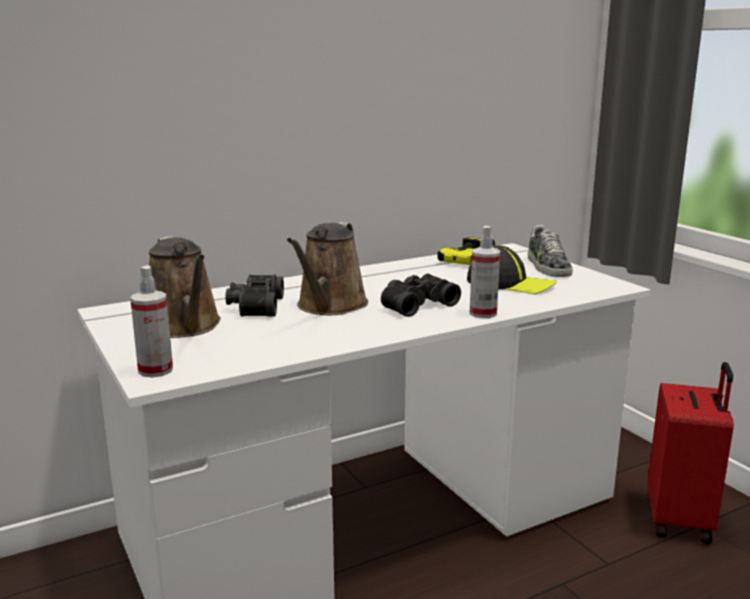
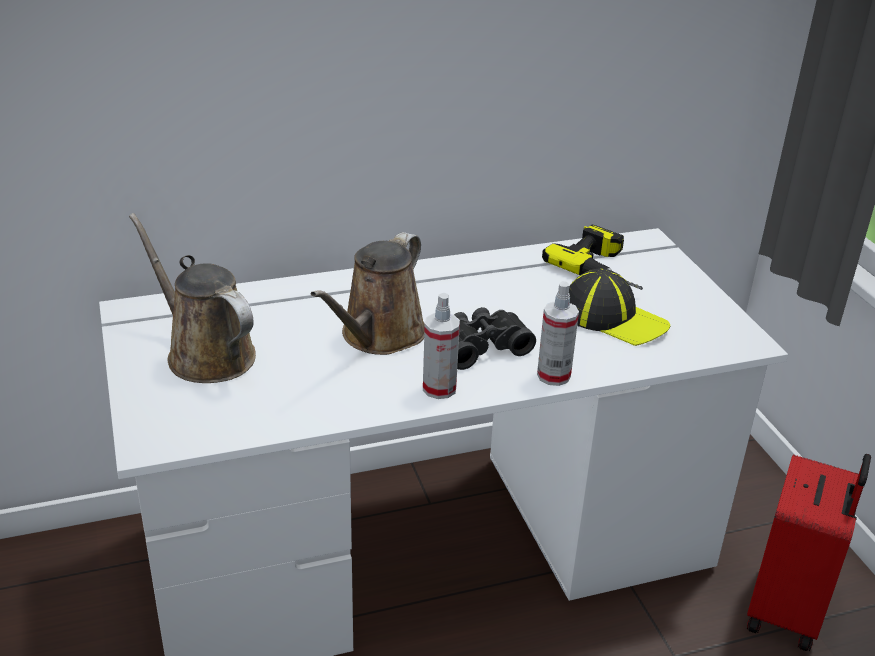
camera: 10 degrees right, 15 degrees up
spray bottle [130,265,173,378] -> spray bottle moved to [423,293,460,399]
brown watering can [149,236,221,338] -> brown watering can turned 150 degrees clockwise [129,213,256,383]
black binoculars [226,275,284,317] -> none
shoe [528,225,573,277] -> none

